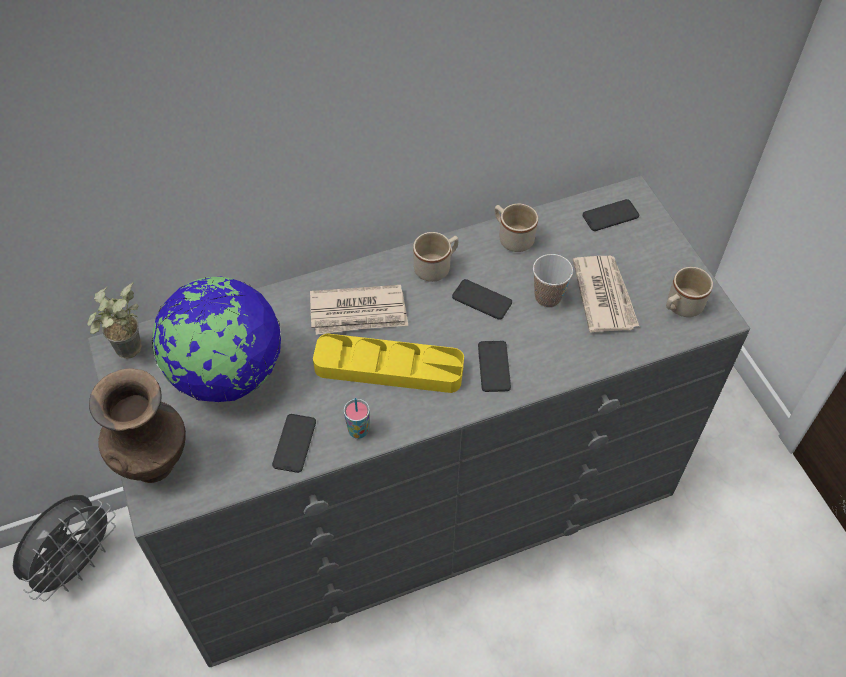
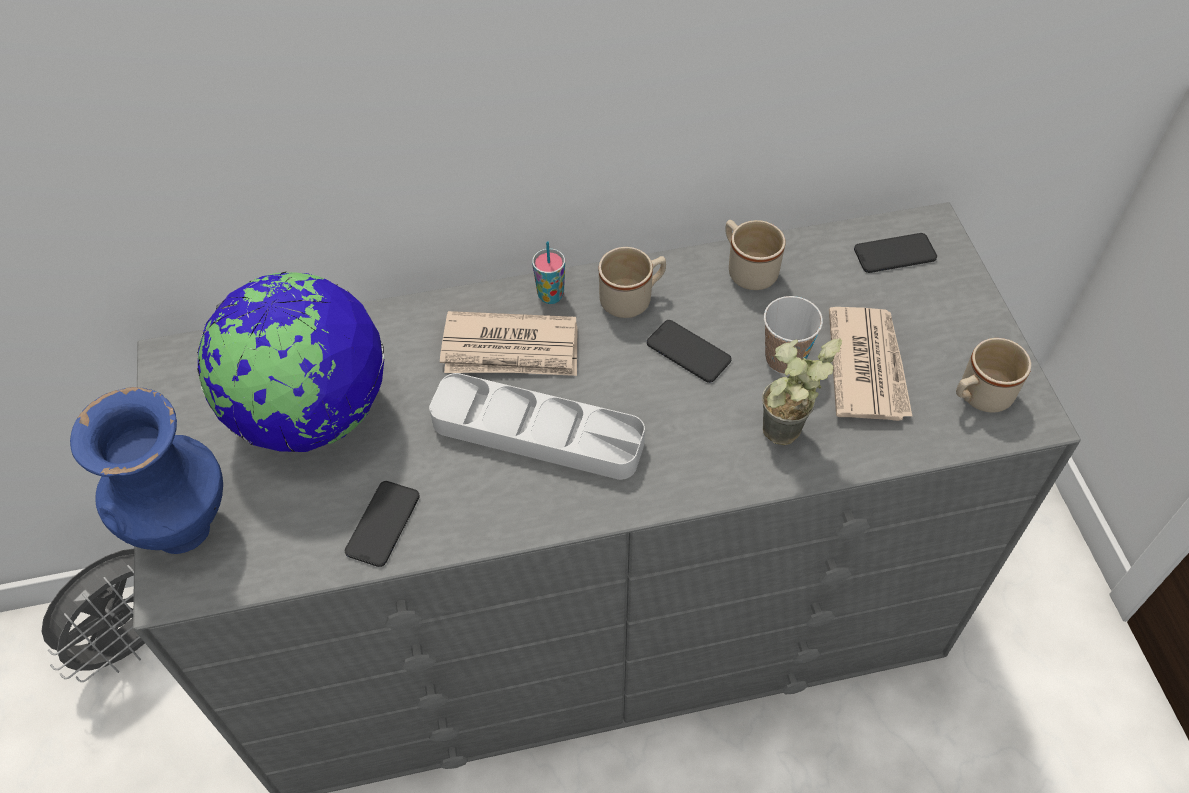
camera: 10 degrees right, 0 degrees up
potted plant [87,282,142,359] -> potted plant moved to [762,338,842,445]
brown vase [89,368,186,483] -> blue vase [70,387,223,554]
yellow tray [313,333,464,393] -> grey tray [429,373,645,480]
cup [344,398,370,439] -> cup moved to [532,241,565,304]
phone [478,341,511,392] -> none

